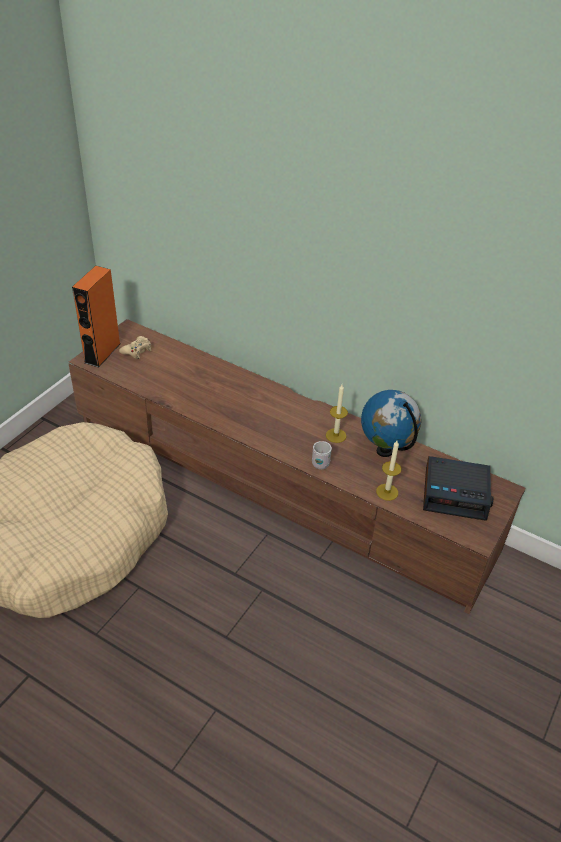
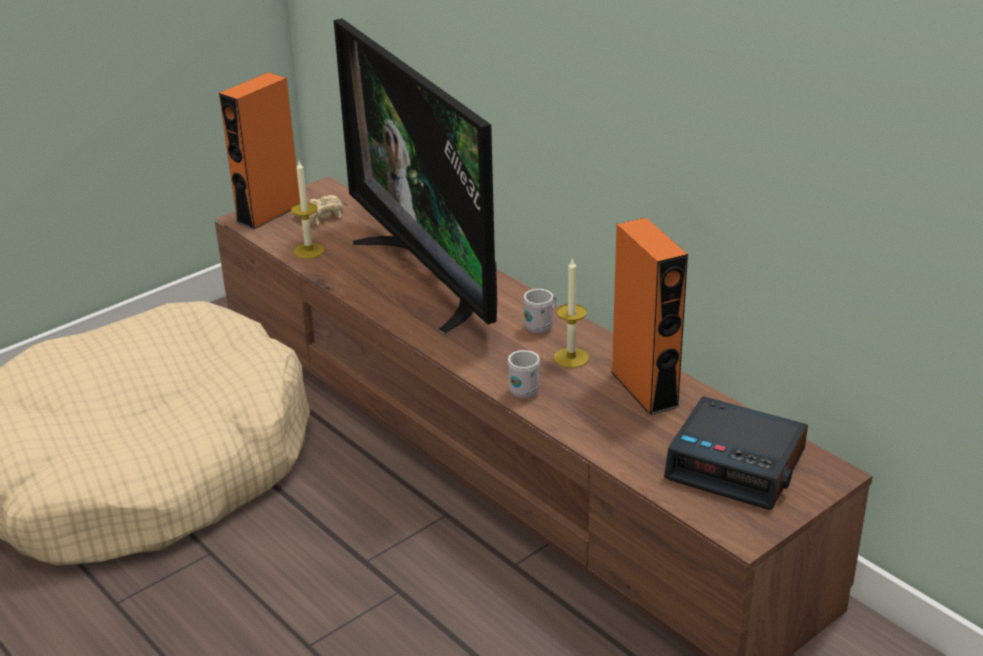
camera: 20 degrees right, 10 degrees down
globe [361,390,421,457] -> orange speaker [611,218,688,415]
candle [376,441,401,501] -> candle moved to [291,161,324,259]
none -> television [334,19,497,334]
none -> white mug [524,289,556,334]

